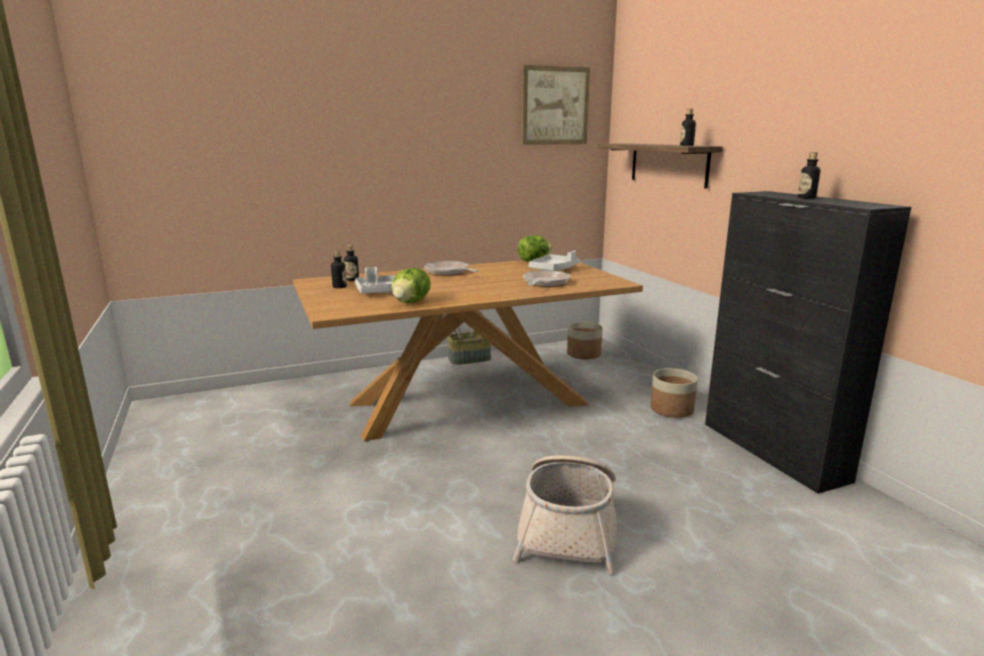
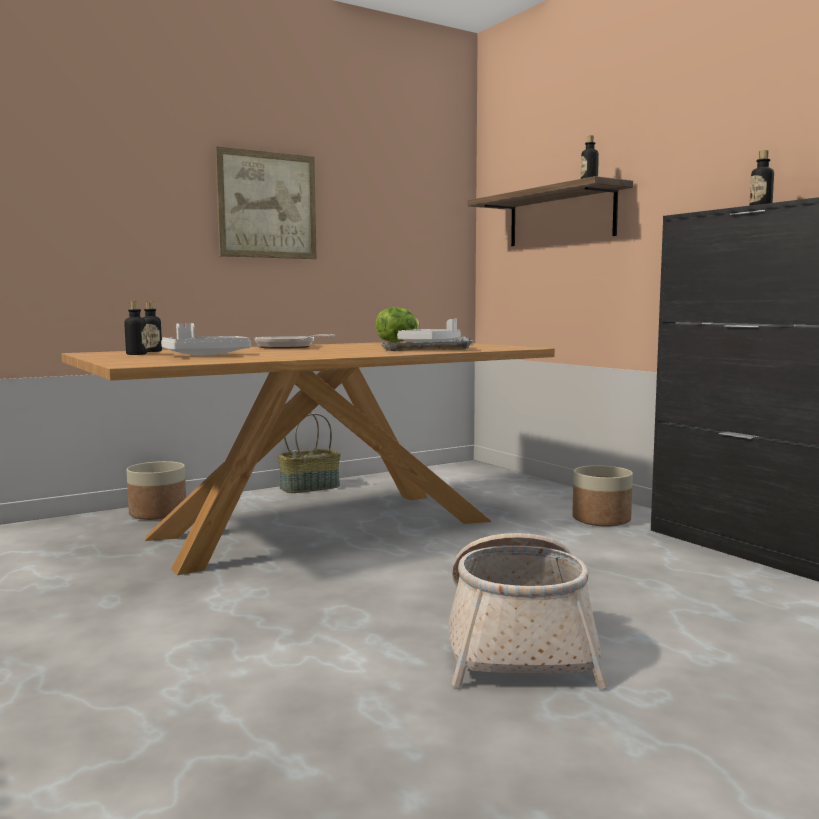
camera: 10 degrees left, 10 degrees down
lettuce [392,268,431,303] -> none
picture [522,65,590,145] -> picture moved to [215,146,317,259]
frying pan [523,270,571,287] -> grey tray [381,336,474,351]
planter [567,322,603,360] -> planter moved to [126,461,186,520]

